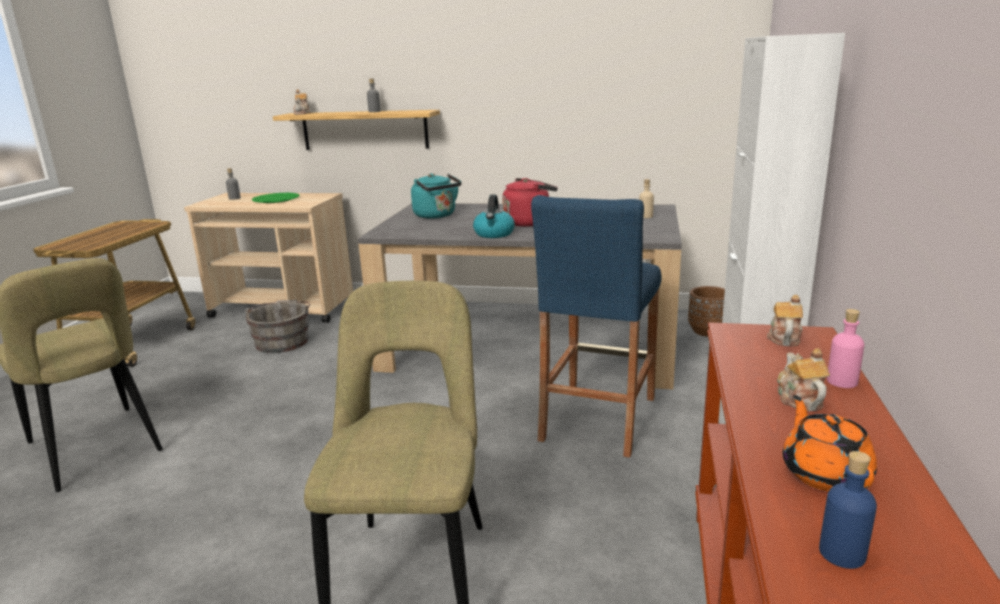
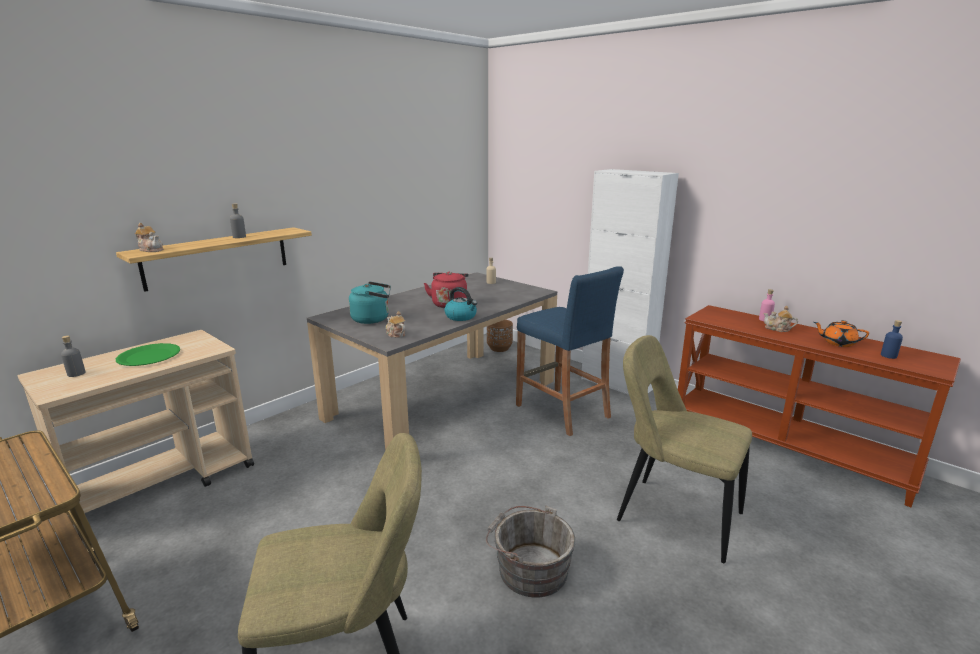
camera: 60 degrees left, 0 degrees up
grey bucket [245,300,310,353] -> grey bucket moved to [486,506,575,597]
teapot [767,295,803,346] -> teapot moved to [386,311,405,338]

